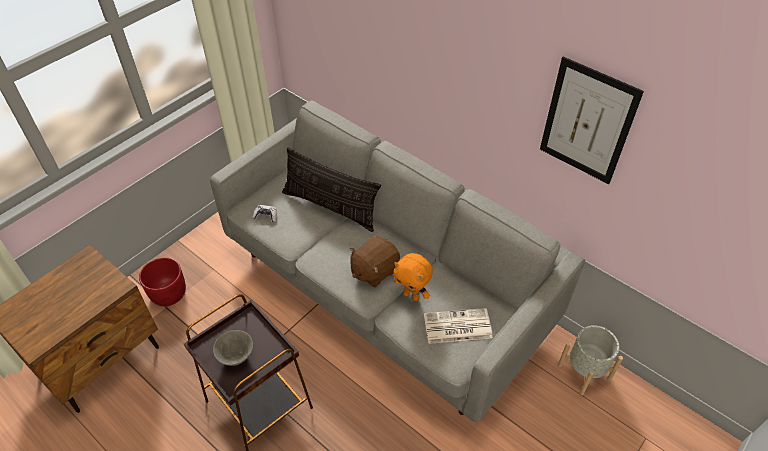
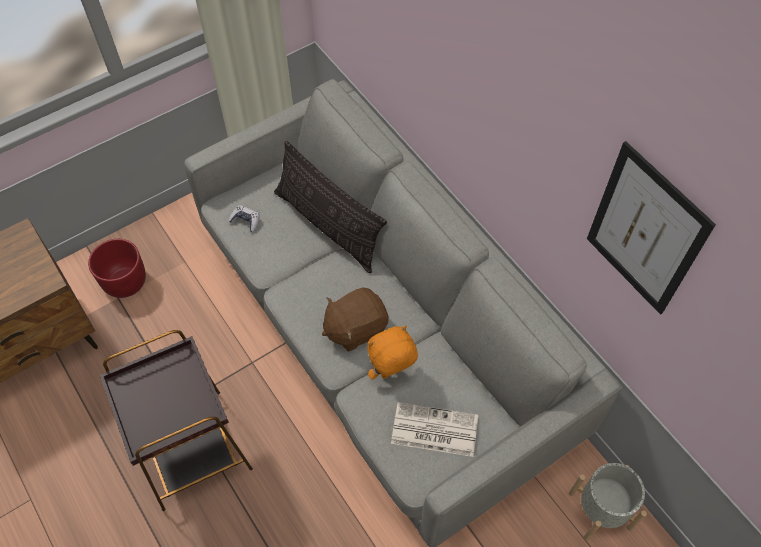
camera: 15 degrees right, 10 degrees up
grey bowl [213,330,253,366] -> none
orange plush toy [393,253,433,301] -> orange plush toy turned 105 degrees clockwise [367,325,418,380]

